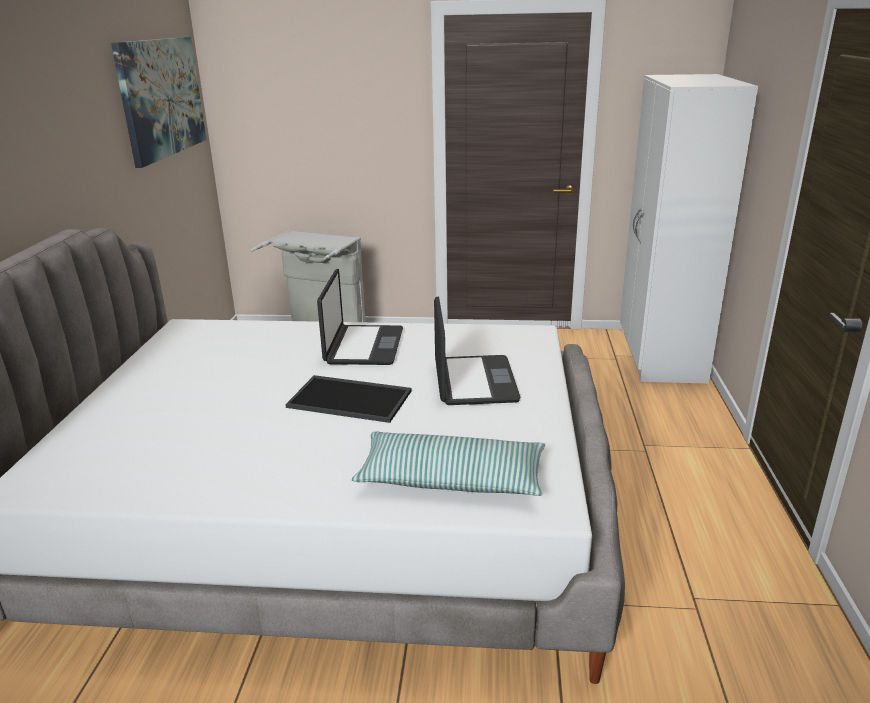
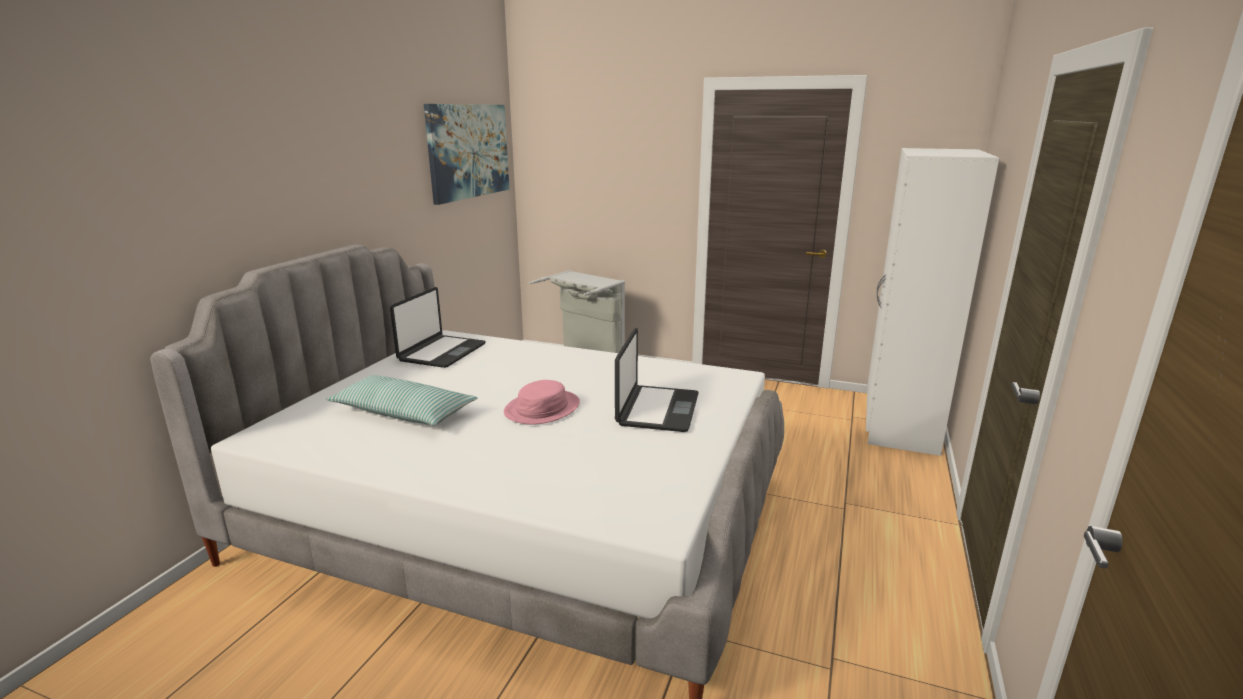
camera: 15 degrees right, 5 degrees down
tray [285,375,412,423] -> pink hat [504,380,580,425]
laptop [317,269,403,365] -> laptop moved to [390,287,486,368]
pillow [352,431,545,496] -> pillow moved to [326,375,477,425]

